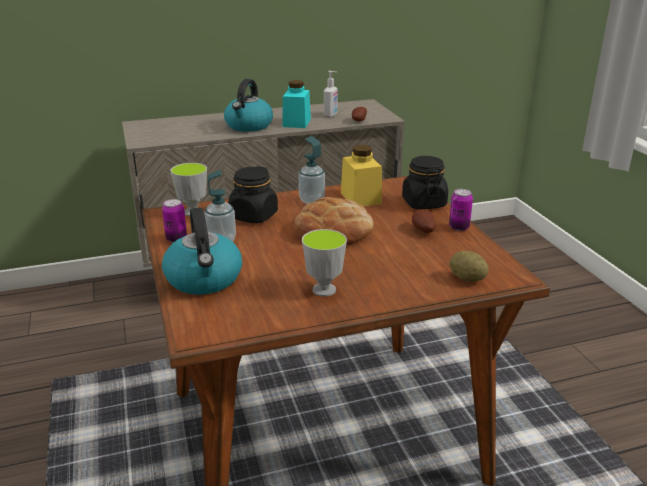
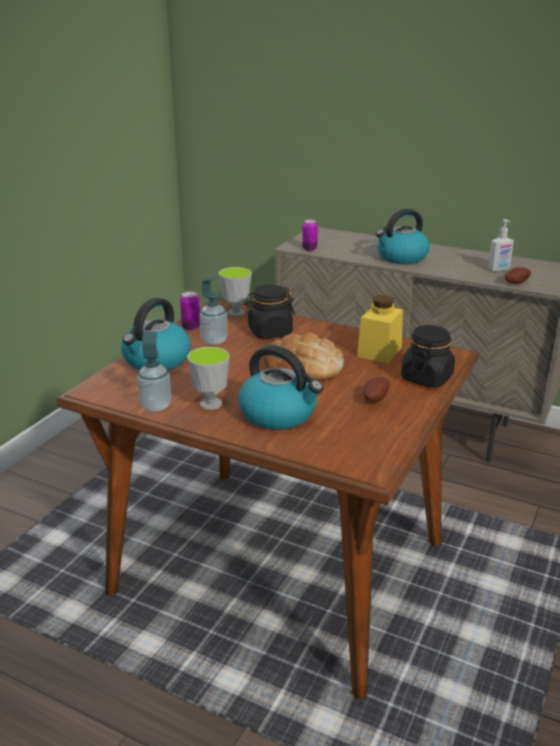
camera: 45 degrees right, 0 degrees up
turquoise jar [282,80,311,128] -> none
soap dispenser [299,136,325,204] -> soap dispenser moved to [137,331,171,412]
can [449,189,473,231] -> can moved to [302,220,318,251]
potato [449,251,489,282] -> none
none -> kettle [238,345,323,430]

